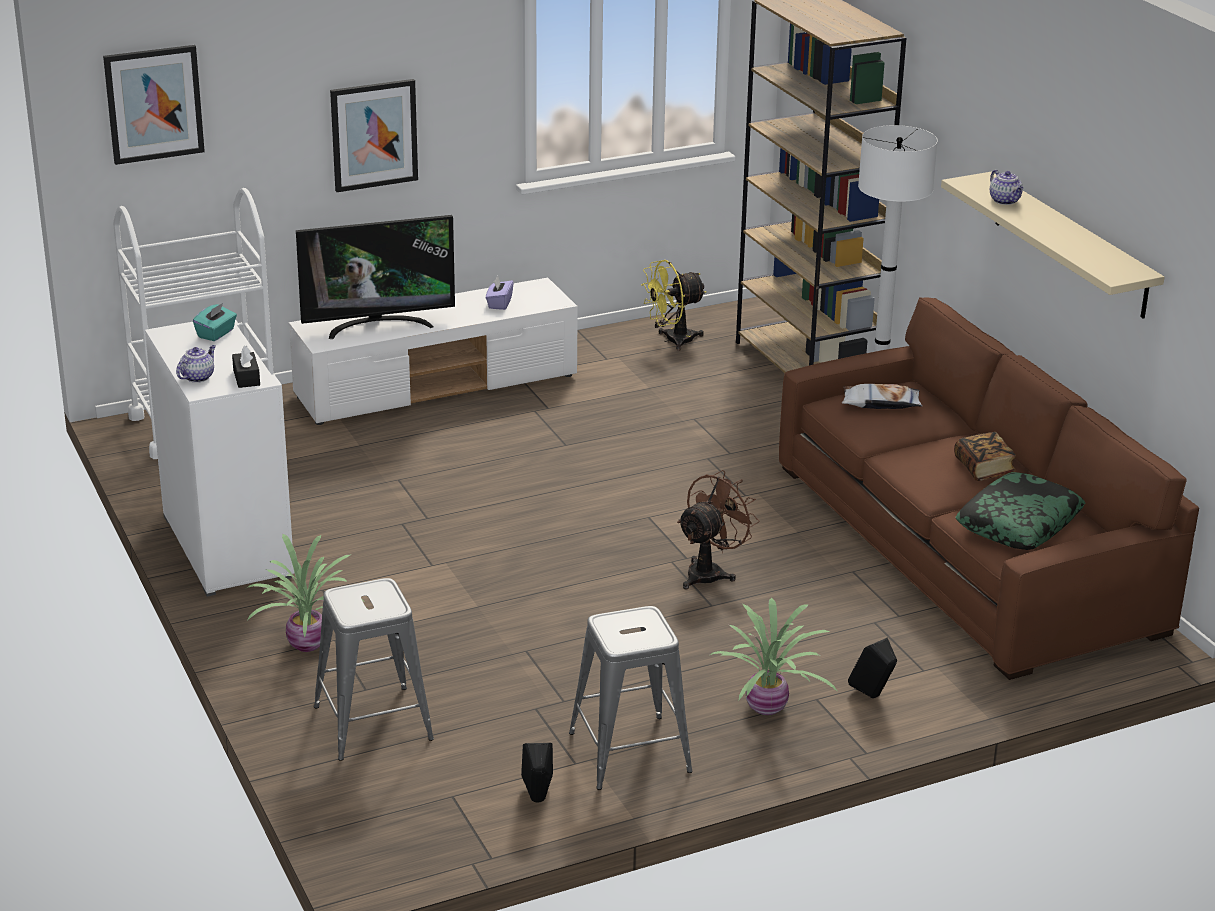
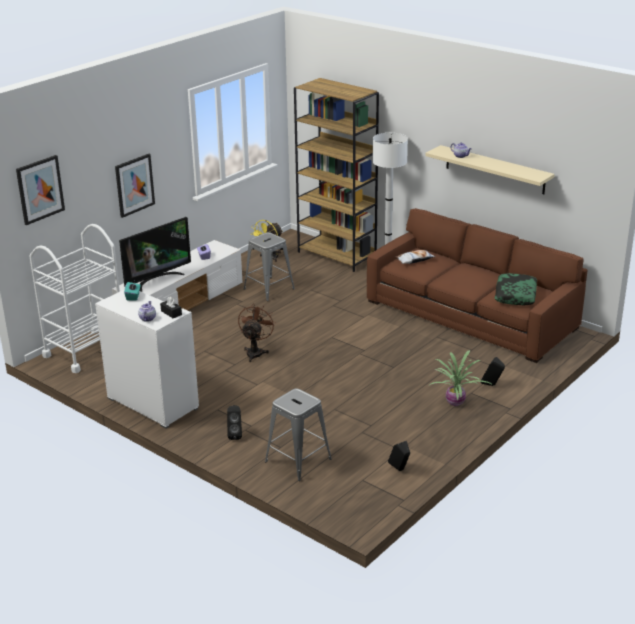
camera: 25 degrees left, 0 degrees up
potted plant [247,534,366,652] -> black speaker [227,405,242,440]
grey stool [569,606,693,790] -> grey stool moved to [244,232,295,301]
brown fan [677,470,760,589] -> brown fan moved to [238,303,276,362]
book [954,432,1016,481] -> none

